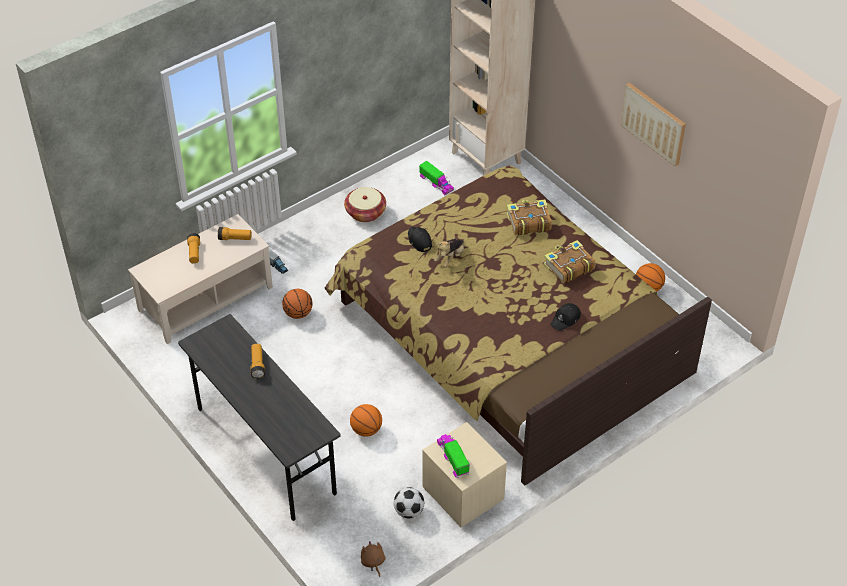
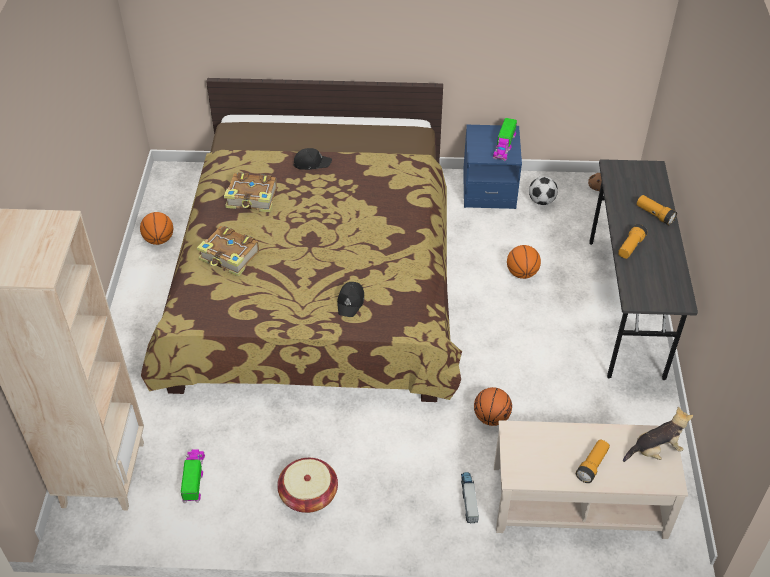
camera: 140 degrees left, 0 degrees up
flashlight [218,227,252,240] -> flashlight moved to [636,195,677,225]
beige nightstand [422,422,507,528] -> blue nightstand [463,125,522,209]
plush toy [434,238,464,268] -> plush toy moved to [623,407,693,462]
picture [621,83,686,166] -> none

